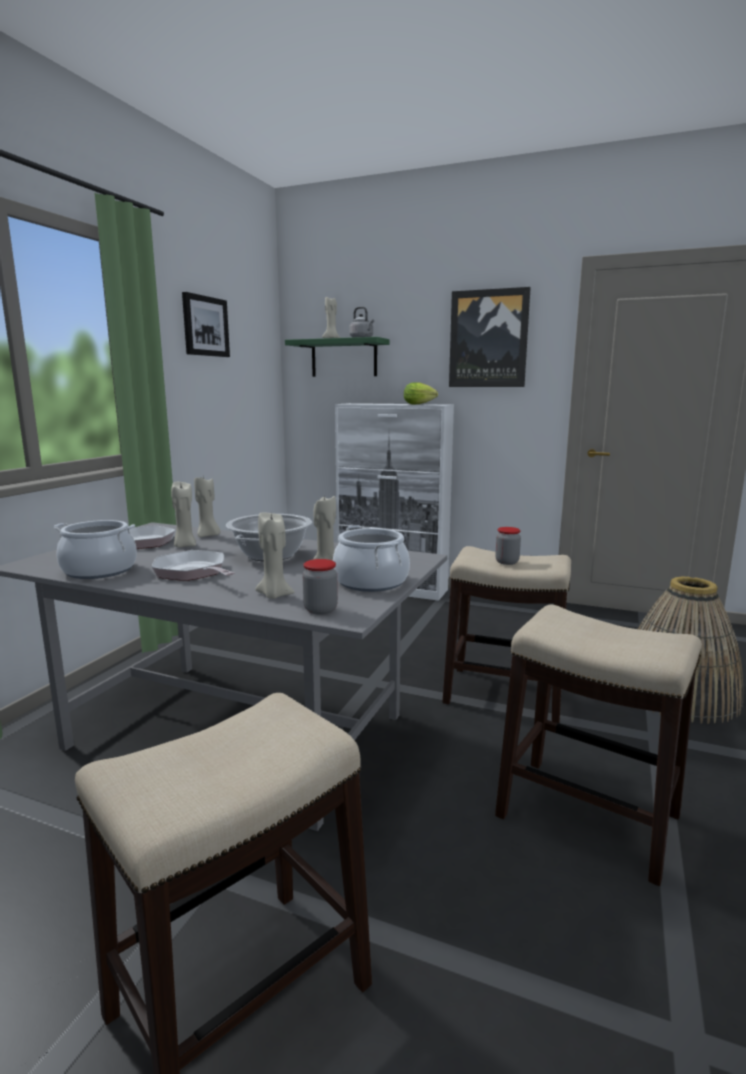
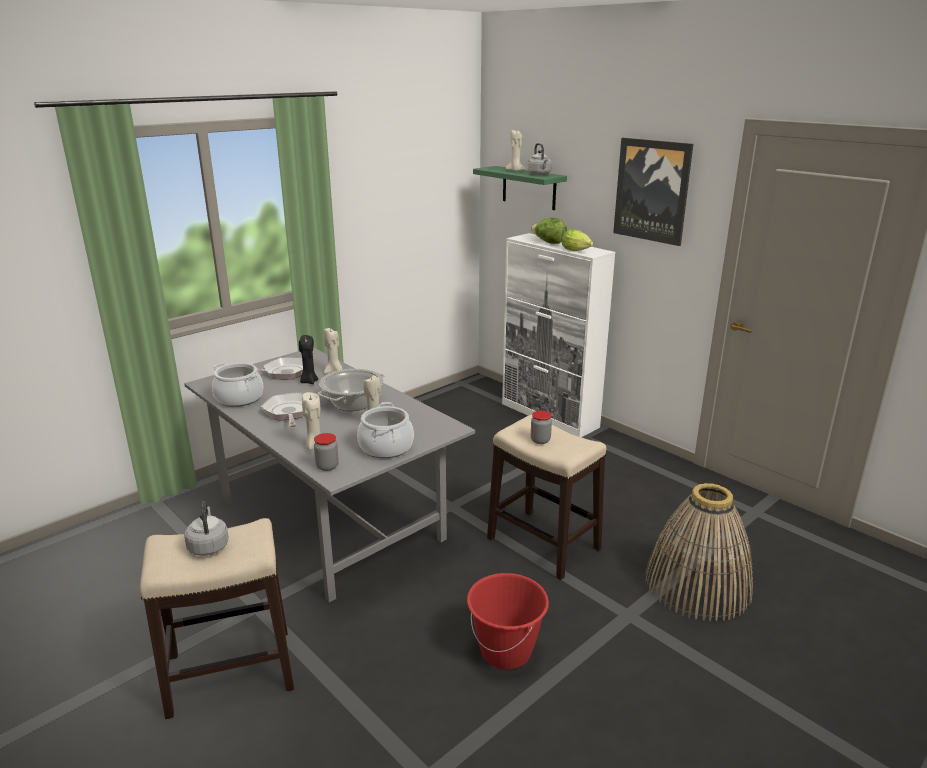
camera: 25 degrees right, 10 degrees up
beige candle [171,482,196,548] -> black candle [299,335,318,384]
picture [182,292,230,357] -> none
stool [495,605,702,886] -> red bucket [467,573,549,670]
none -> grey kettle [184,501,229,556]
none -> lettuce [531,218,567,244]

